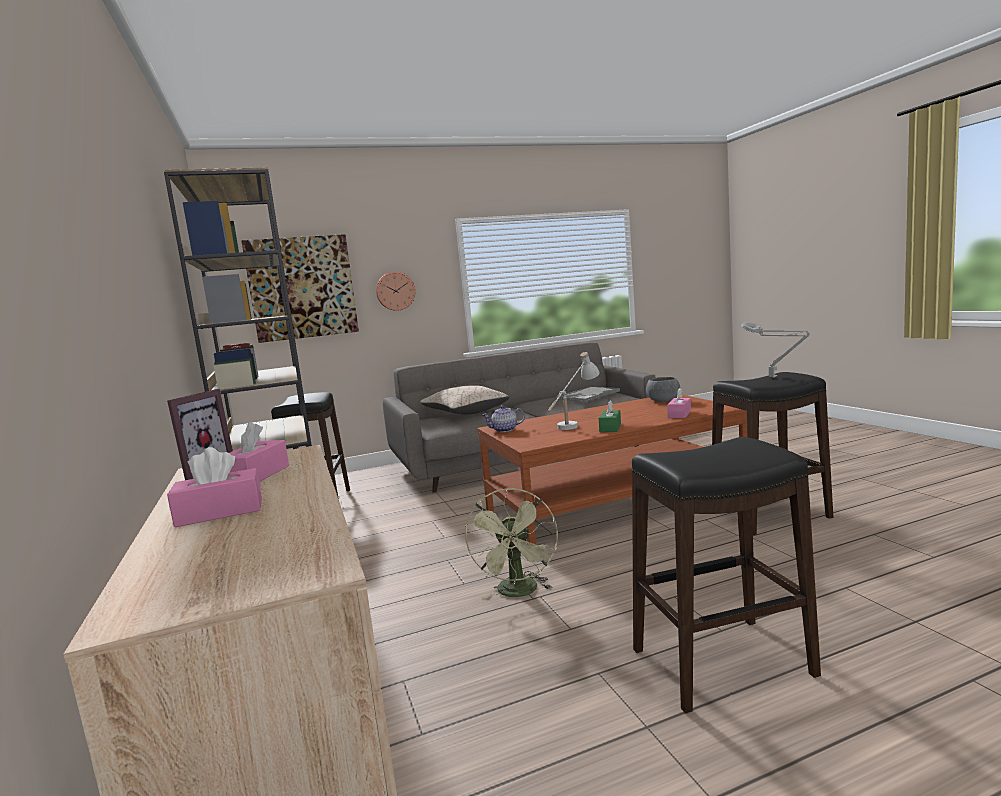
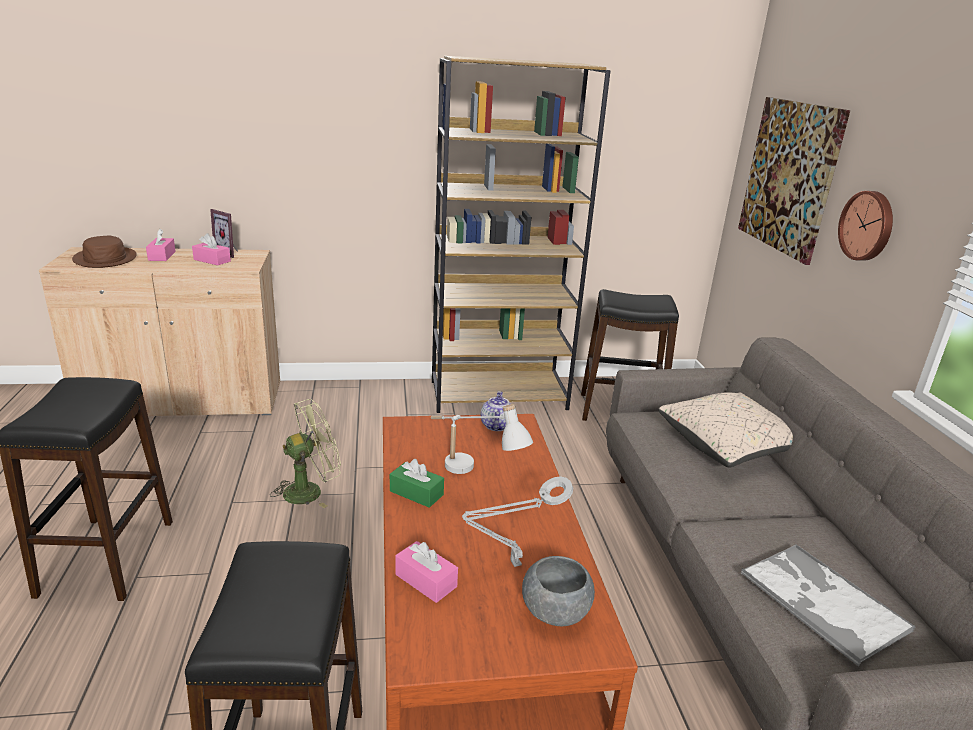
camera: 100 degrees right, 15 degrees up
green fan [465,488,558,598] -> green fan turned 135 degrees clockwise [270,399,341,508]
grey table lamp [741,321,810,378] -> grey table lamp moved to [462,476,573,567]
none -> brown hat [72,236,137,268]

